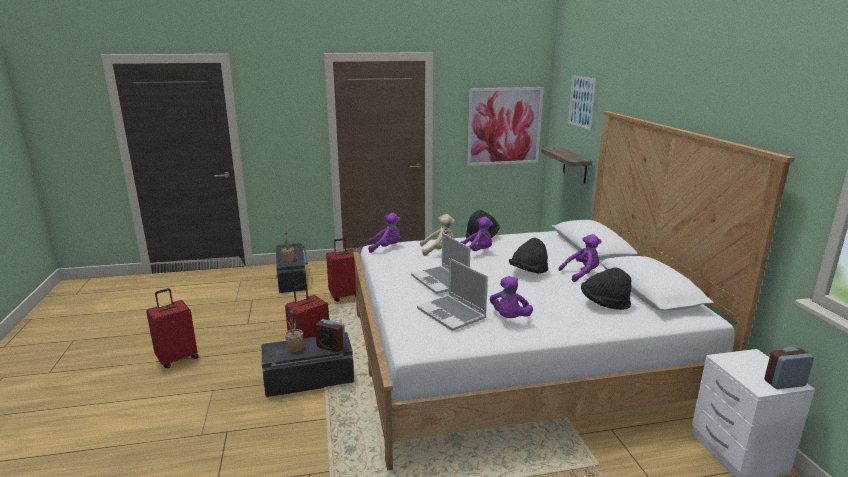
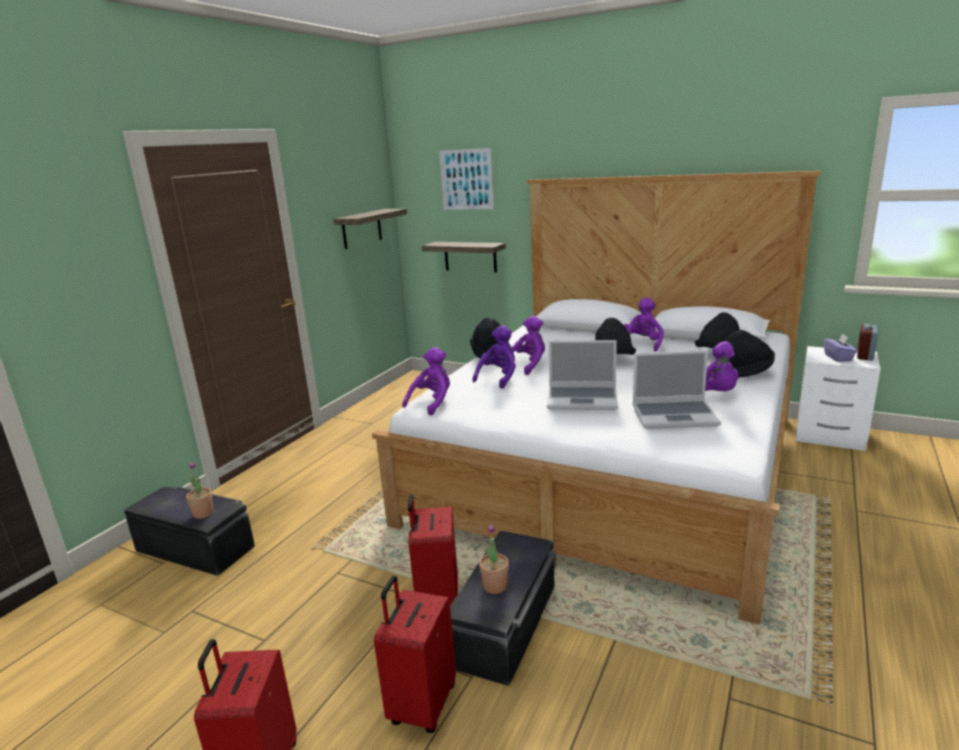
camera: 50 degrees left, 0 degrees up
alarm clock [315,319,345,352] -> none
red suitcase [326,238,356,302] -> red suitcase moved to [374,575,456,733]
beige plush toy [420,214,455,256] -> purple plush toy [472,325,516,389]
picture [467,87,544,166] -> shelf [333,209,407,249]
none -> black hat [723,330,775,378]
none -> purple tissue box [824,333,857,362]

